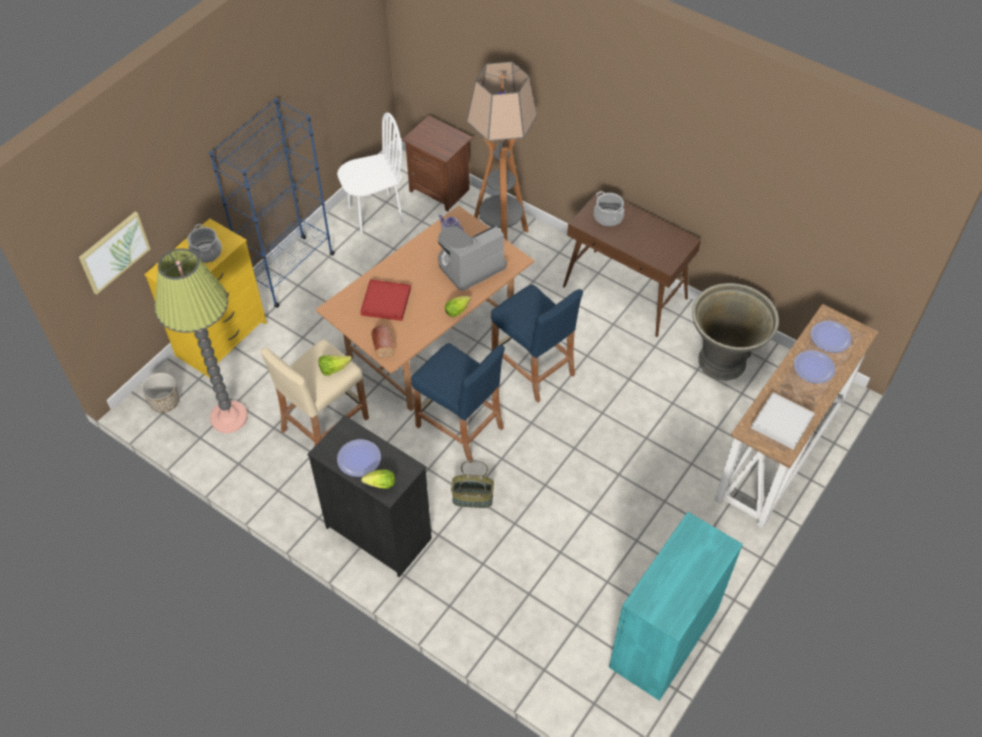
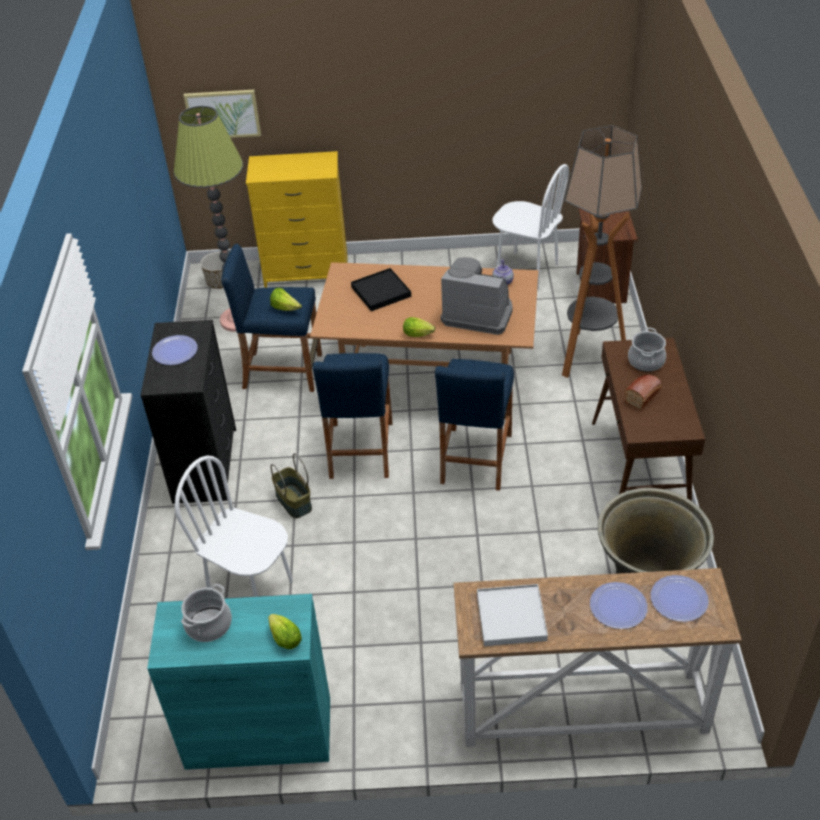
camera: 55 degrees right, 10 degrees down
cooking pot [187,224,222,263] -> cooking pot moved to [181,584,232,642]
blue bookcase [209,98,335,308] -> none
beige stool [261,339,369,447] -> blue stool [221,244,322,392]
red tray [360,280,411,321] -> black tray [351,268,411,311]
lettuce [361,469,395,489] -> lettuce moved to [268,614,302,649]
bread [371,325,394,358] -> bread moved to [625,375,661,410]
none -> white chair [175,456,293,597]

